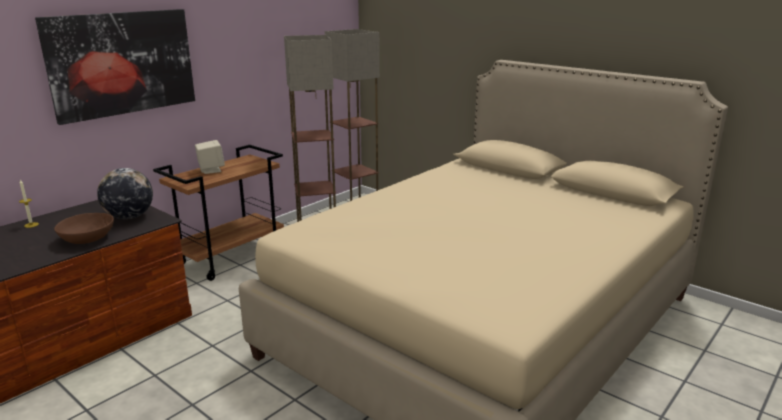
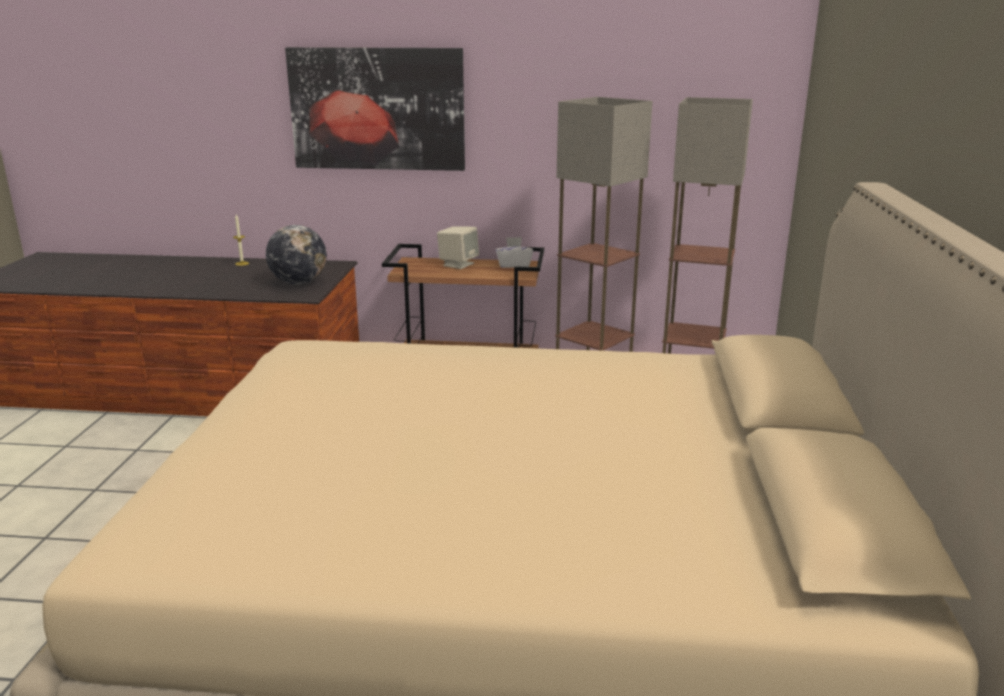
camera: 55 degrees right, 0 degrees up
brown bowl [54,213,114,244] -> none
none -> white tissue box [496,237,533,268]

